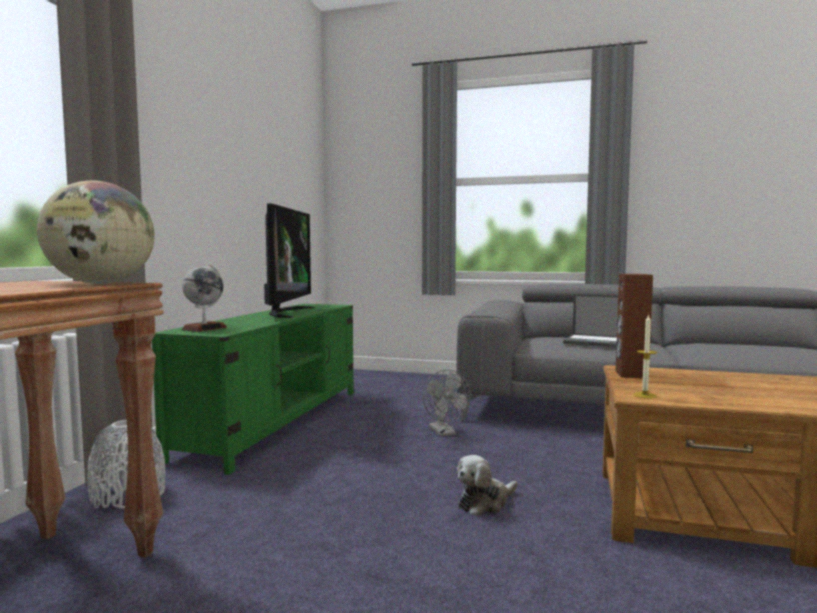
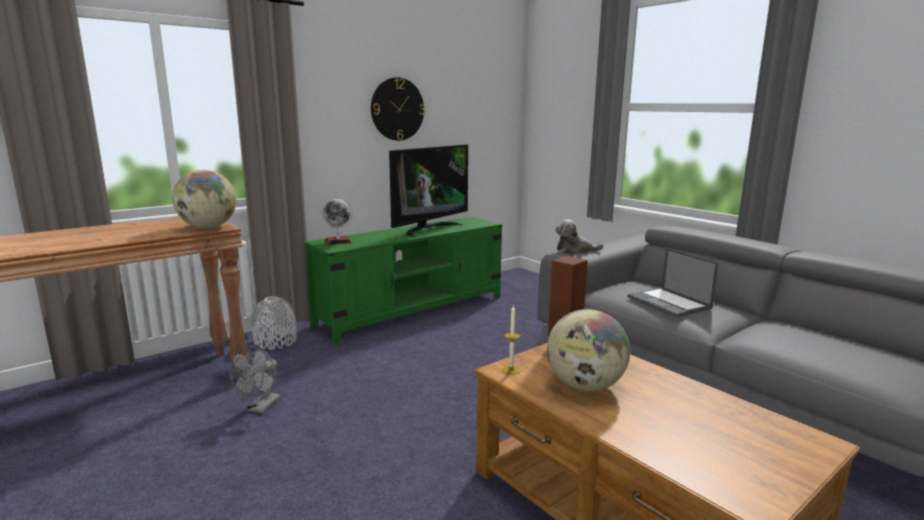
camera: 35 degrees right, 10 degrees up
grey fan [423,369,471,436] -> grey fan moved to [229,346,280,414]
plush toy [457,455,517,516] -> plush toy moved to [555,219,603,254]
none -> wall clock [371,77,425,141]
none -> globe [547,309,630,391]

